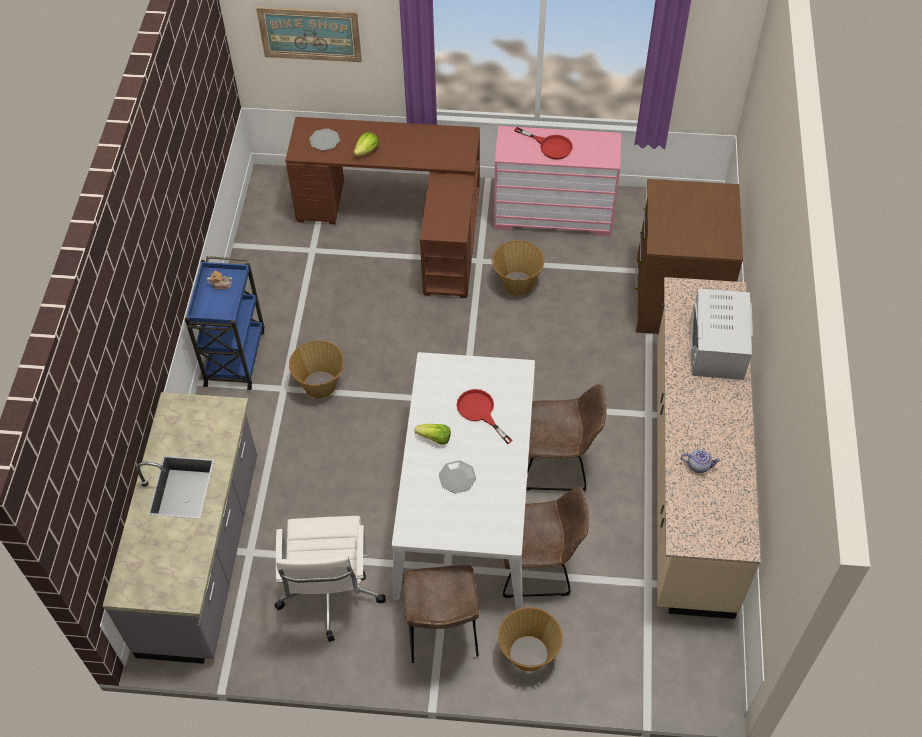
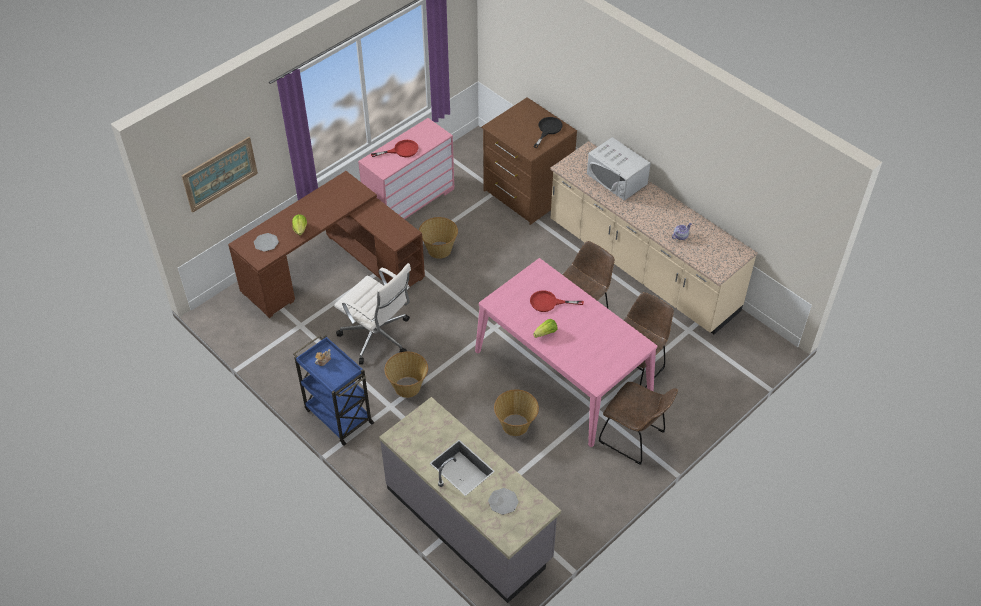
camera: 50 degrees left, 5 degrees down
white office chair [274,516,386,642] -> white office chair moved to [334,263,411,365]
white dining table [392,352,535,609] -> pink dining table [475,258,657,447]
plate [439,460,476,493] -> plate moved to [488,488,519,515]
basket [498,607,562,672] -> basket moved to [494,389,539,436]
none -> black frying pan [533,117,563,148]

